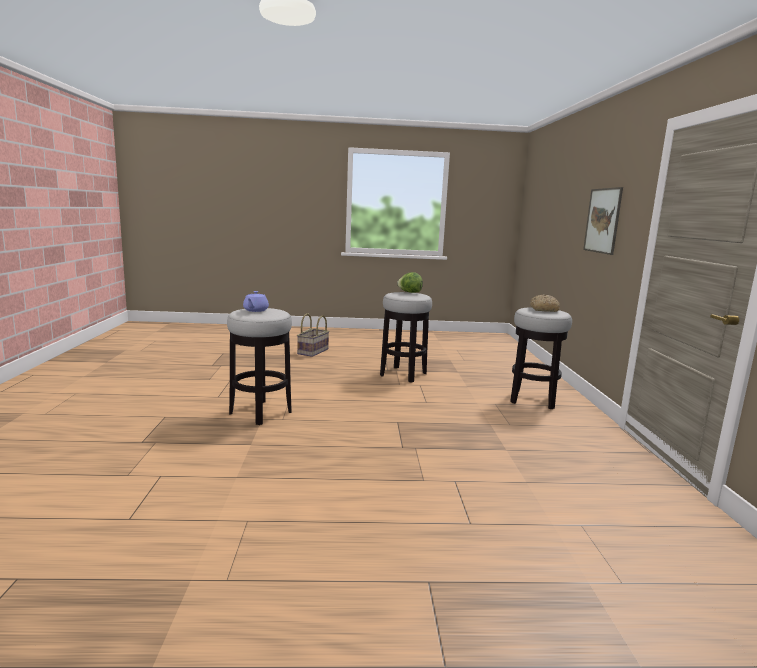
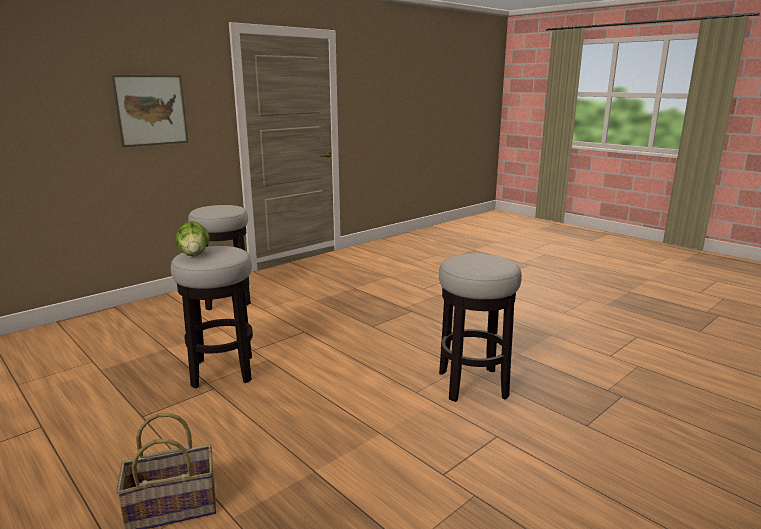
camera: 130 degrees left, 5 degrees up
purple teapot [243,291,269,312] -> none
bread [530,295,560,312] -> none

